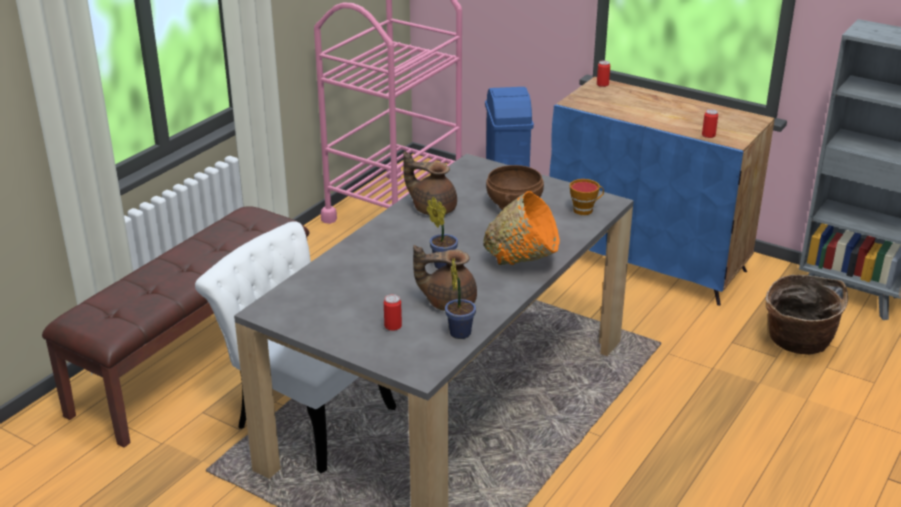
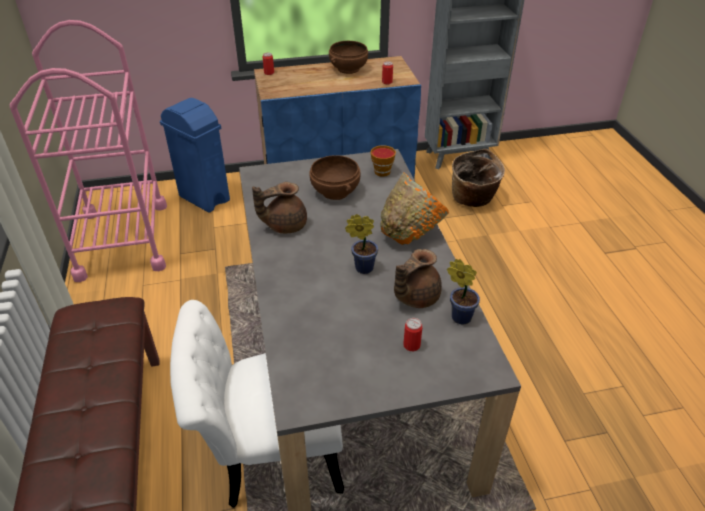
camera: 45 degrees left, 10 degrees up
none -> brown bowl [329,41,368,74]

